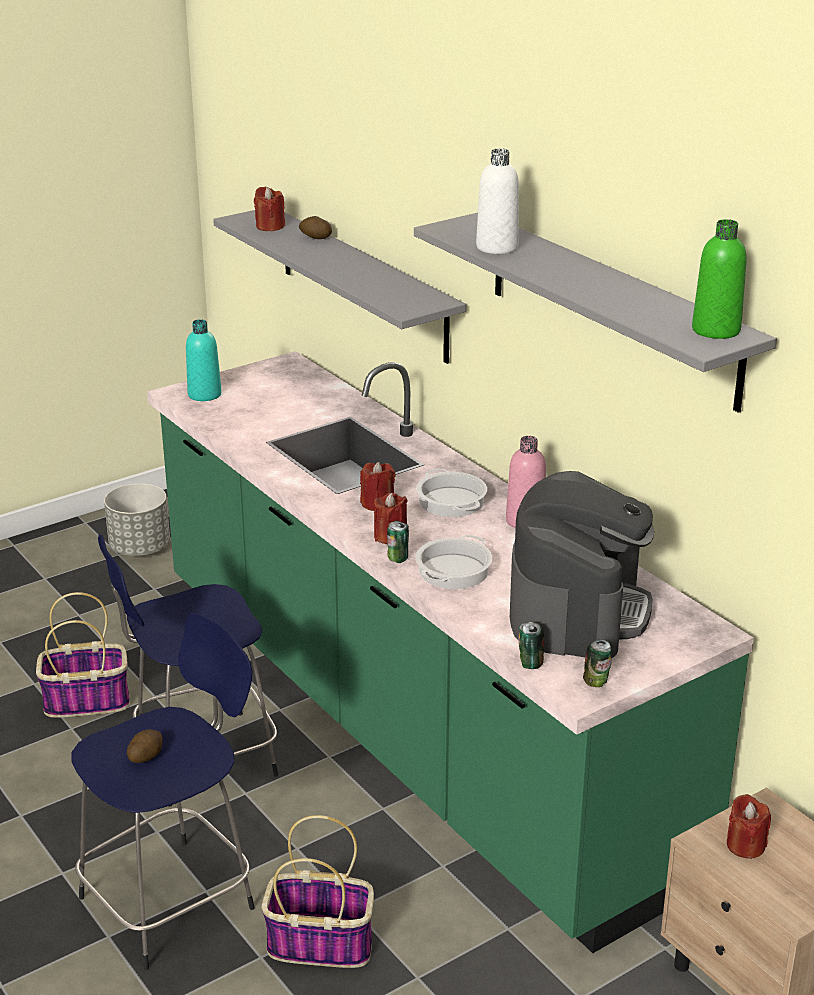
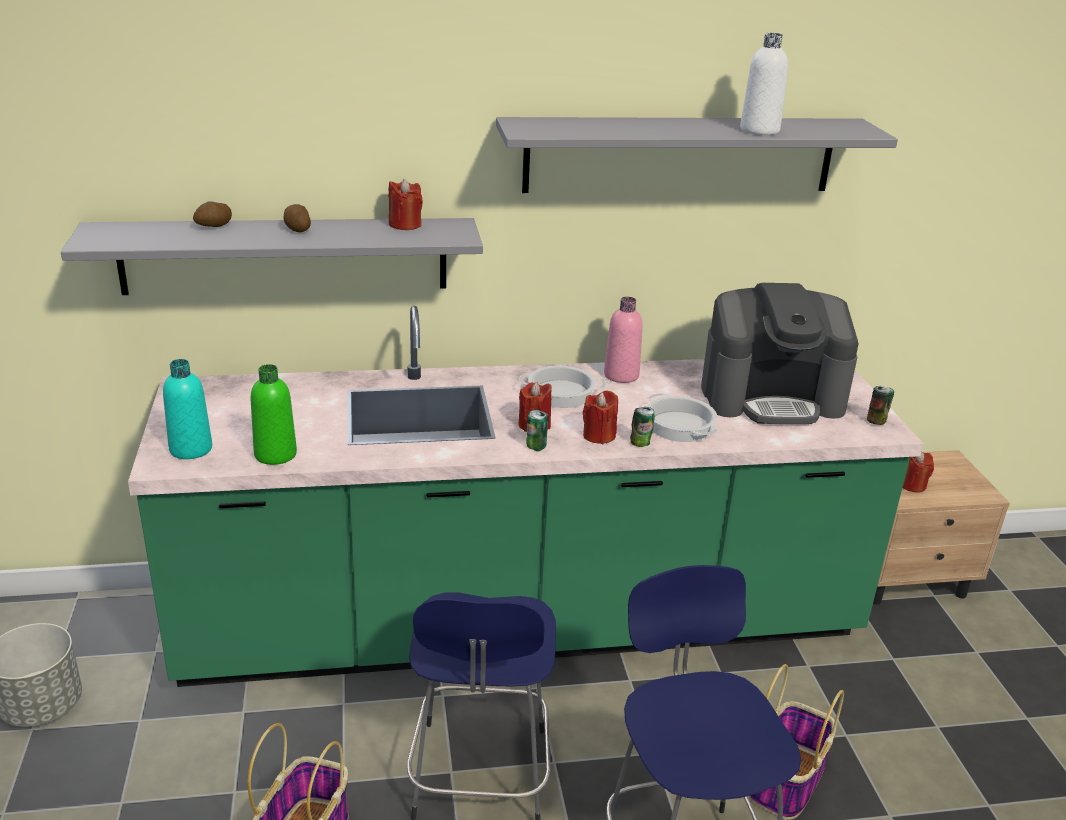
camera: 65 degrees left, 0 degrees up
potato [127,729,162,763] -> potato moved to [284,204,311,232]
red candle [254,187,285,231] -> red candle moved to [389,179,423,230]
white bottle [476,148,519,254] -> white bottle moved to [740,33,788,135]
coffee machine [510,471,654,658] -> coffee machine turned 135 degrees clockwise [701,283,859,424]
can [518,622,544,669] -> can moved to [526,409,549,451]
green bottle [692,219,746,339] -> green bottle moved to [251,364,297,465]

